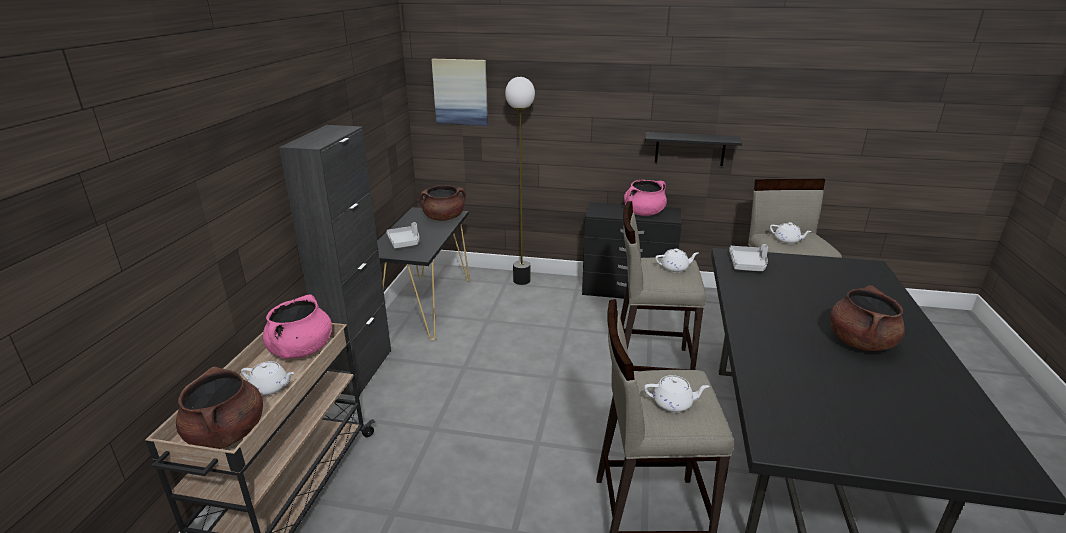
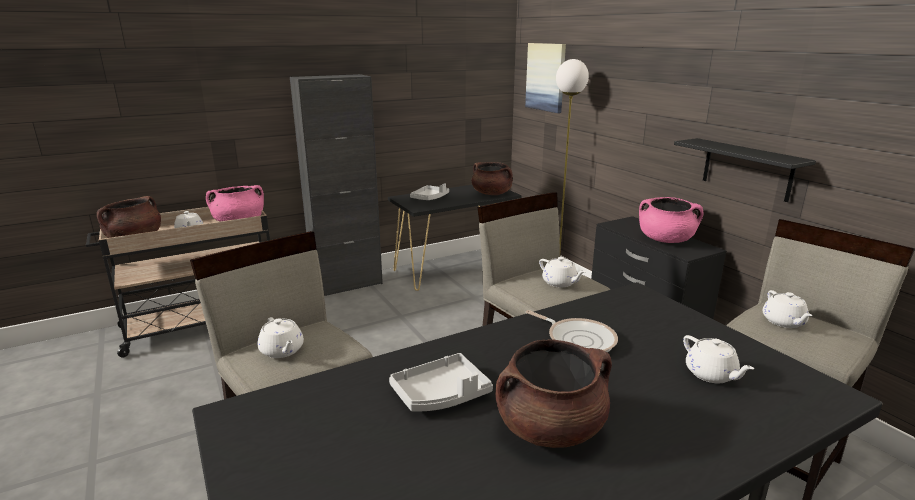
camera: 50 degrees right, 5 degrees down
grey tray [729,244,768,271] -> grey tray moved to [389,353,493,411]
none -> frying pan [526,310,618,352]
none -> white teapot [683,335,754,383]

